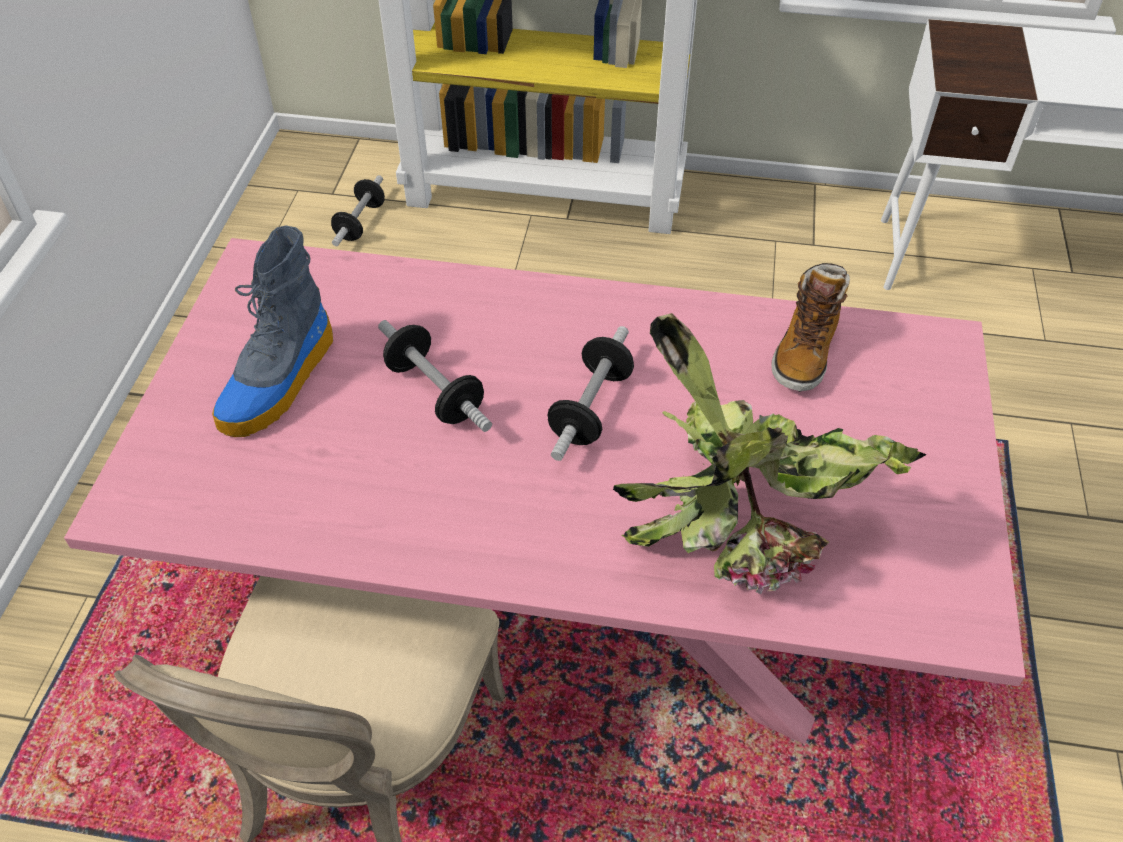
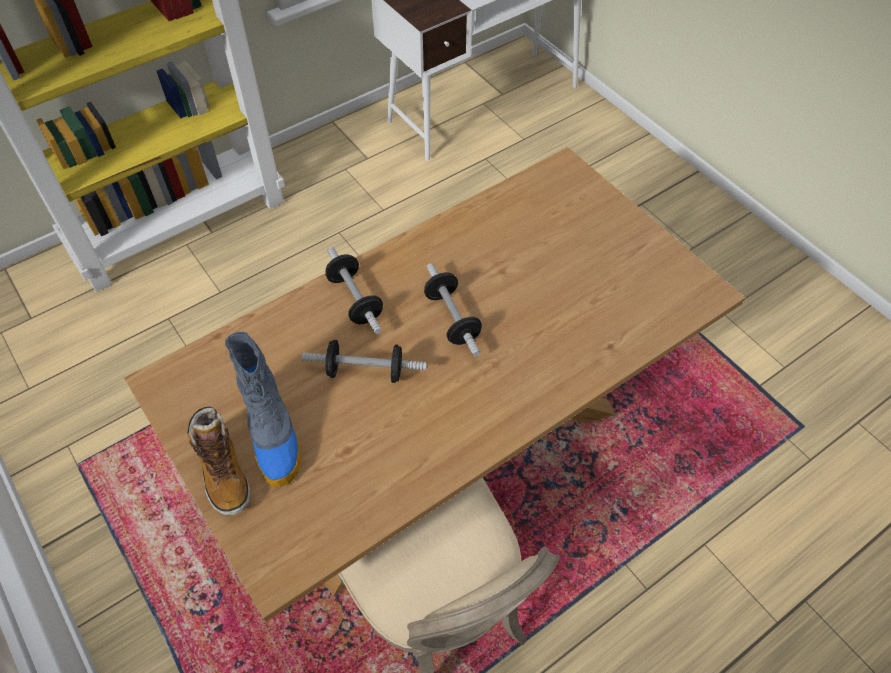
camera: 45 degrees left, 5 degrees up
pink dining table [64,238,1025,744] -> brown dining table [124,147,745,622]
dumbbell [331,175,385,246] -> dumbbell moved to [325,247,383,334]
potted plant [613,313,926,594] -> none
boot [771,263,850,392] -> boot moved to [188,407,250,515]

